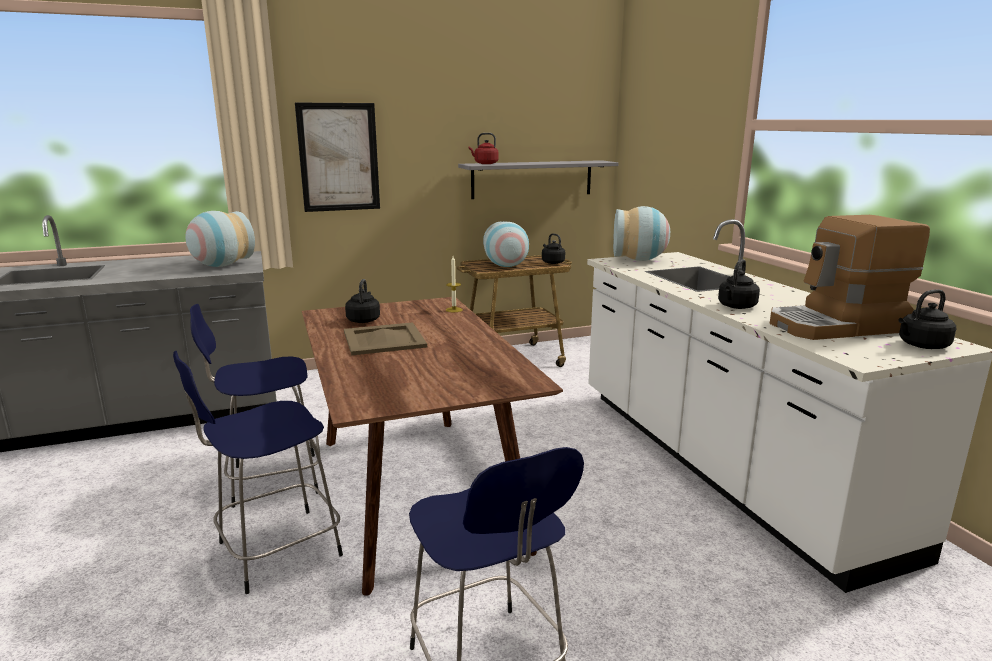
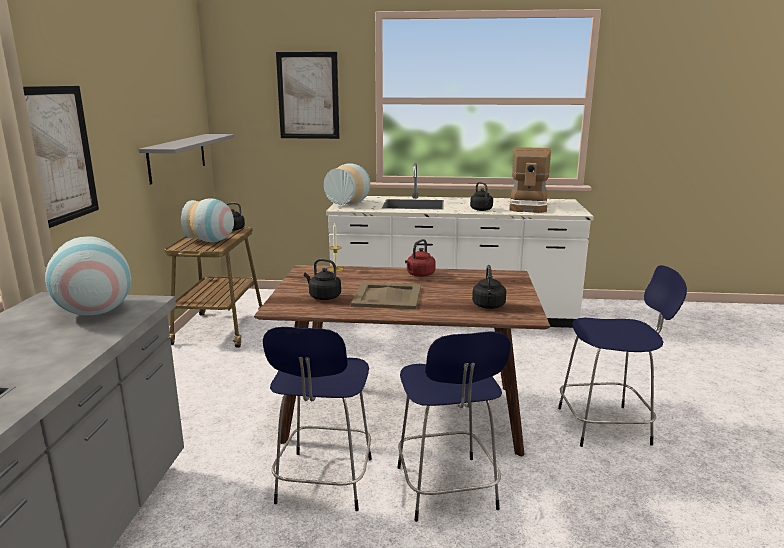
camera: 65 degrees left, 0 degrees up
red kettle [469,133,499,164] -> red kettle moved to [405,239,436,277]
black kettle [898,289,956,349] -> black kettle moved to [472,265,506,309]
none -> picture [276,52,340,139]

